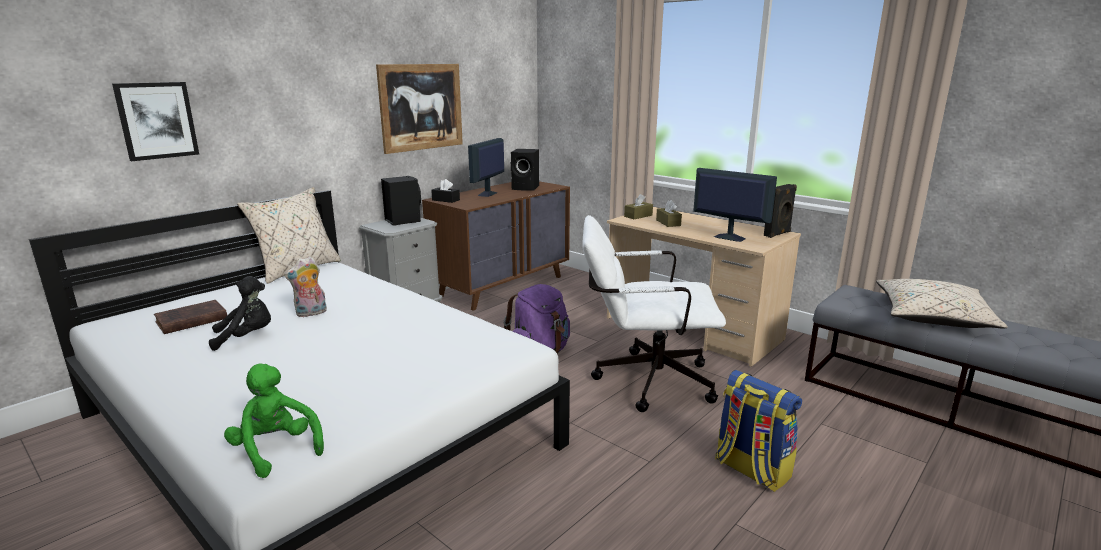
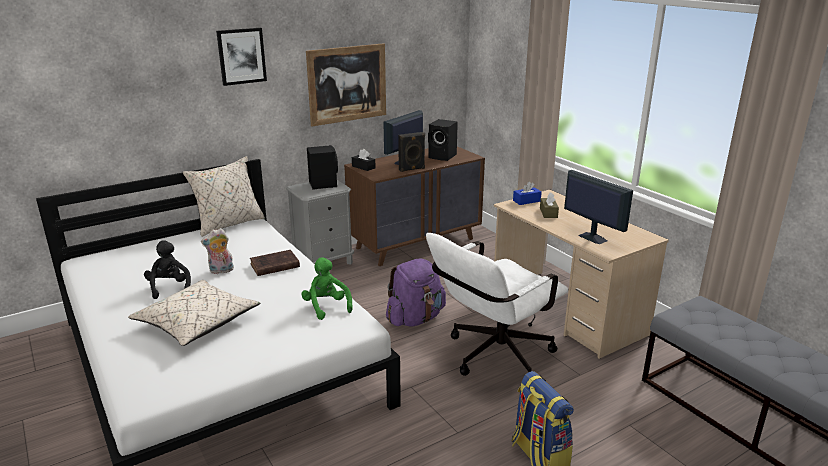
camera: 15 degrees right, 5 degrees up
picture [112,82,199,161] -> picture moved to [216,28,267,86]
brown book [154,300,227,334] -> brown book moved to [250,250,300,276]
black plush toy [209,276,271,351] -> black plush toy turned 105 degrees counterclockwise [144,240,191,299]
green plush toy [224,363,324,478] -> green plush toy moved to [301,257,353,320]
white office chair [582,215,726,412] -> white office chair turned 60 degrees counterclockwise [426,233,568,376]
brown tissue box [624,194,653,219] -> blue tissue box [513,182,542,205]
black speaker [764,184,797,238] -> black speaker moved to [398,132,425,172]
beige pillow [876,279,1007,328] -> beige pillow moved to [128,280,260,346]

